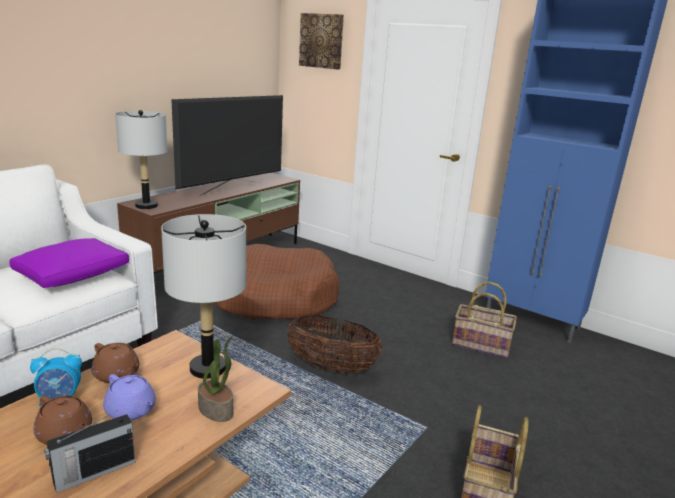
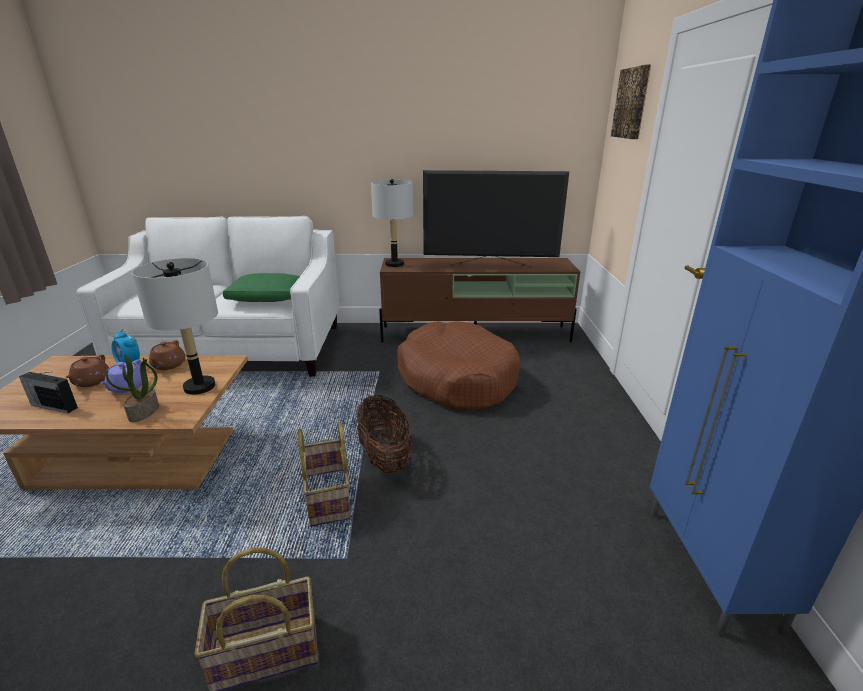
camera: 55 degrees right, 5 degrees up
purple pillow [9,238,129,288] -> green pillow [223,273,300,302]
basket [452,282,517,358] -> basket moved to [298,422,351,526]

